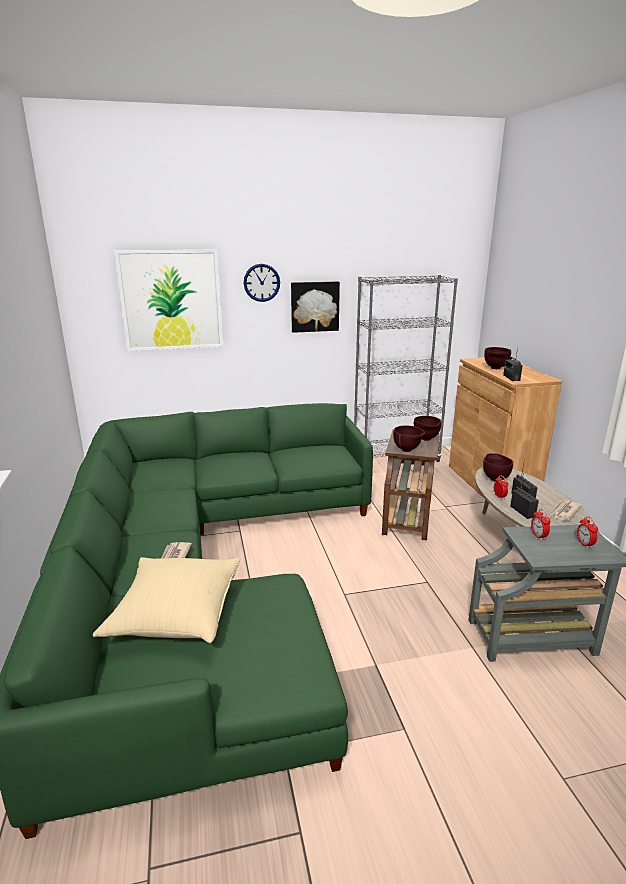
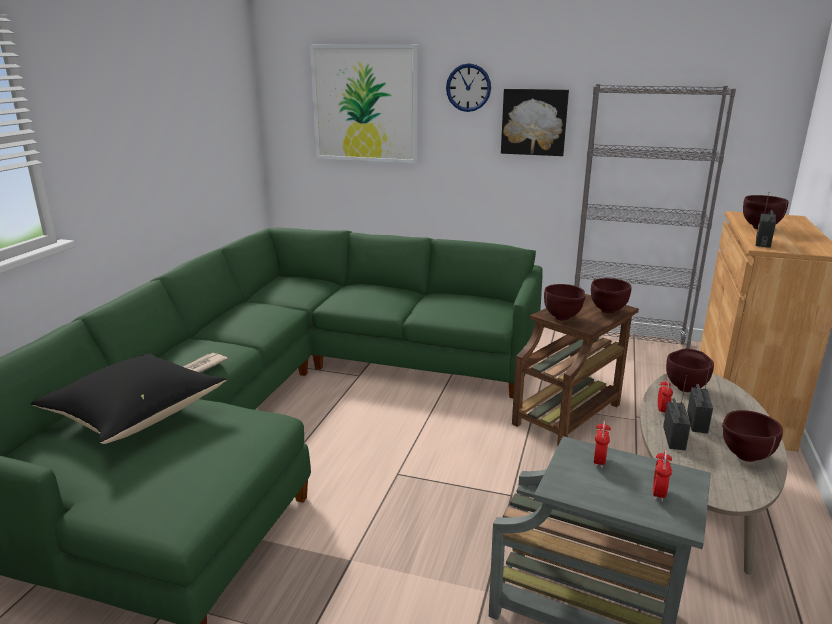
camera: 30 degrees right, 0 degrees up
beige pillow [93,557,240,643] -> black pillow [31,353,227,444]
newspaper [548,500,582,521] -> brown bowl [722,410,783,462]

